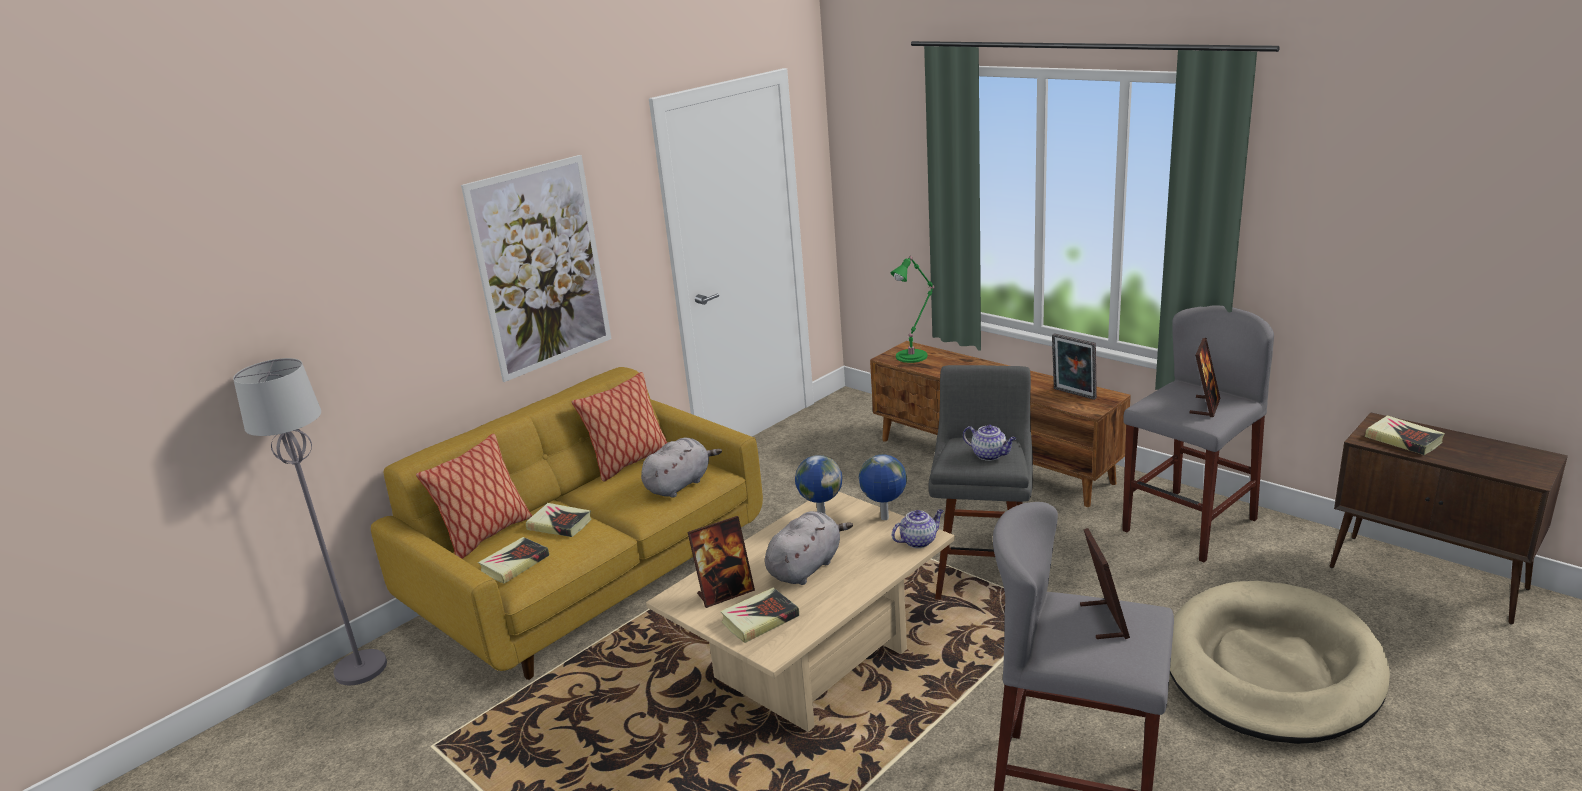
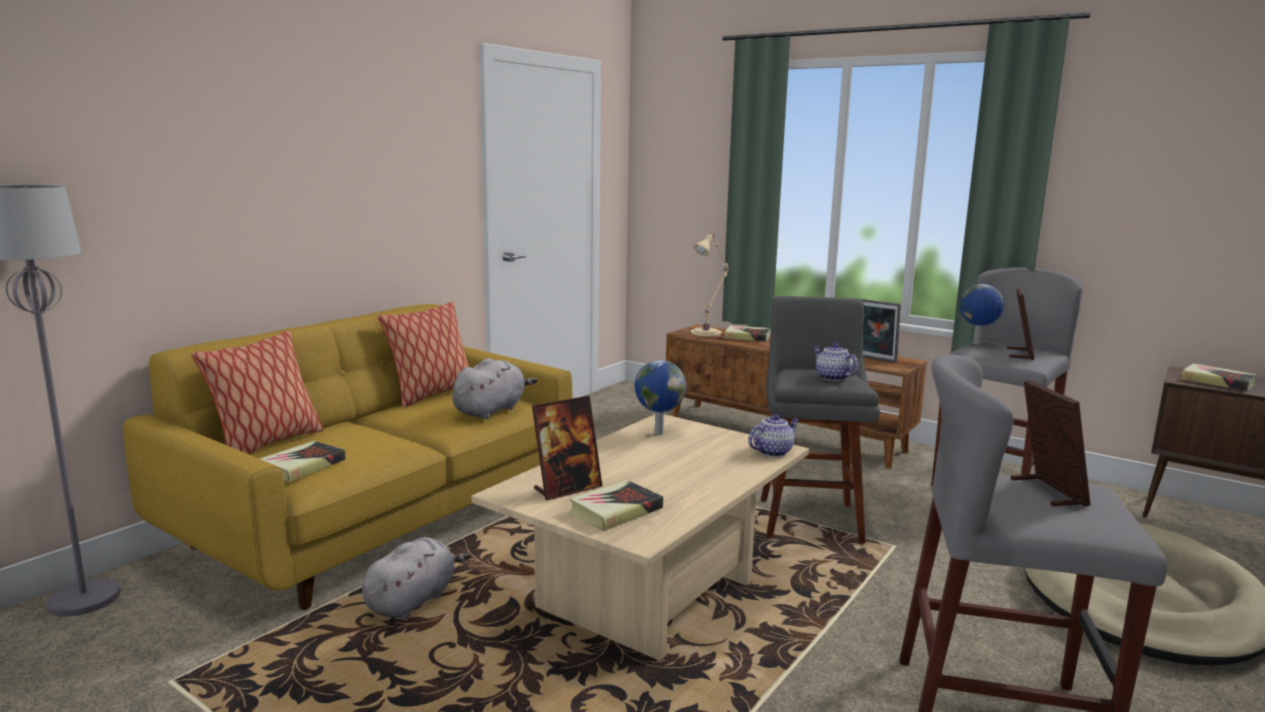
camera: 10 degrees left, 10 degrees down
picture [461,155,612,382] -> none
book [526,503,591,537] -> book moved to [724,325,770,341]
grey plush toy [765,511,853,585] -> grey plush toy moved to [362,537,471,619]
globe [859,454,907,520] -> globe moved to [959,284,1004,345]
green table lamp [890,256,934,363] -> beige table lamp [691,233,729,337]
teapot [963,425,1016,461] -> teapot turned 150 degrees counterclockwise [814,343,859,381]

